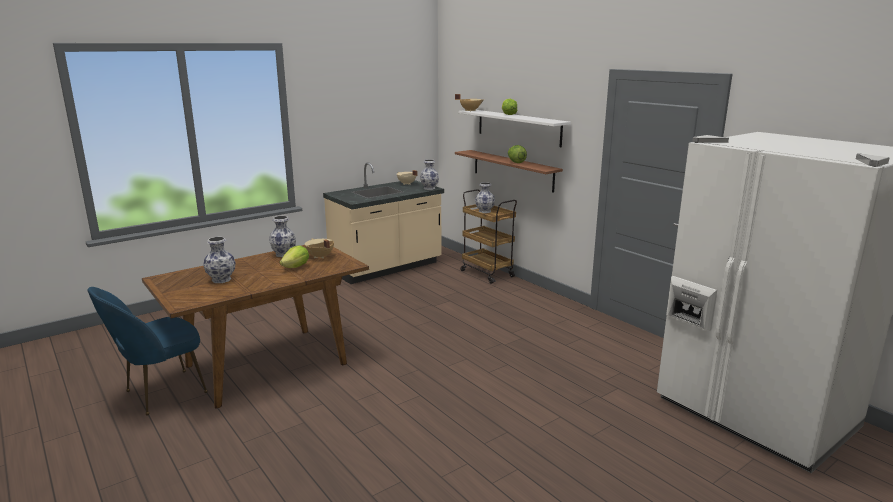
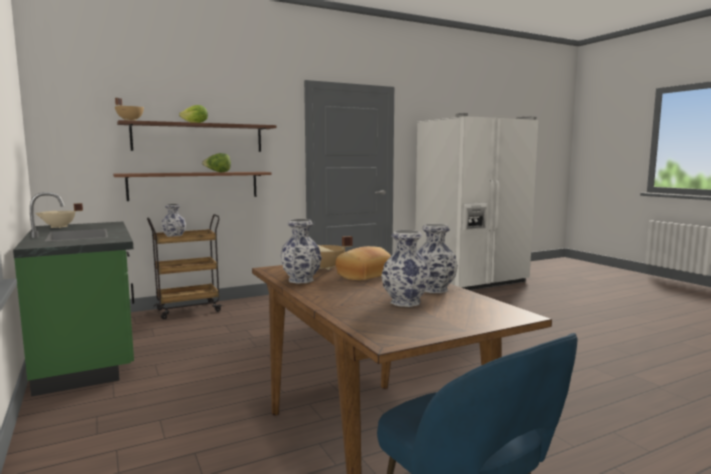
camera: 80 degrees left, 10 degrees down
lettuce [280,245,309,268] -> bread [335,246,391,280]
beige counter [323,162,444,284] -> green counter [13,192,134,397]
vase [420,159,439,190] -> vase moved to [417,224,458,293]
white shelf [459,110,571,147] -> brown shelf [117,120,277,152]

